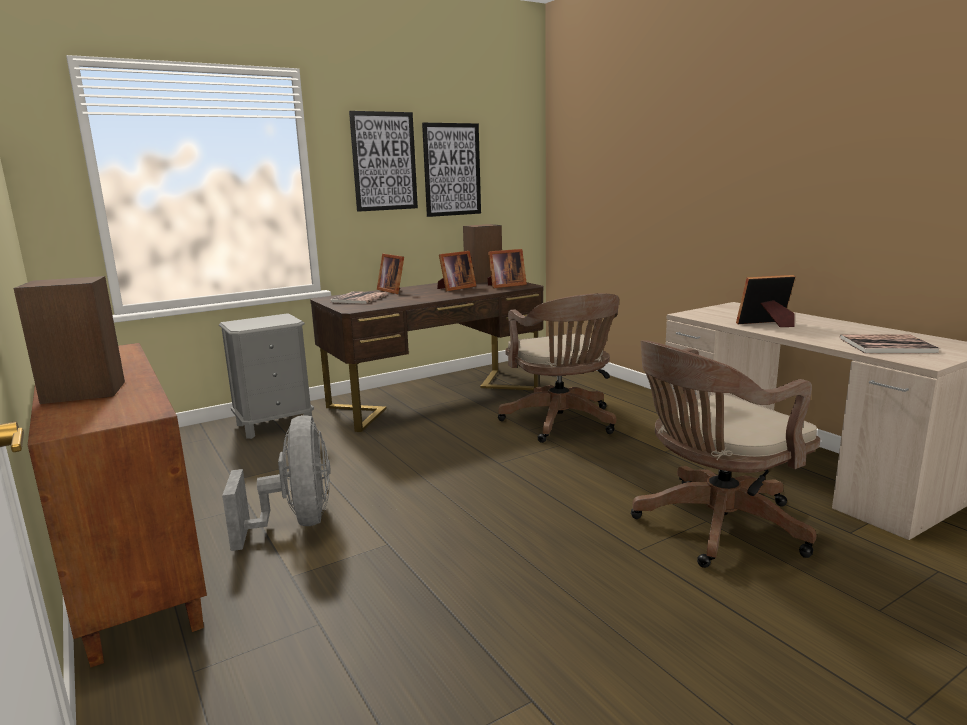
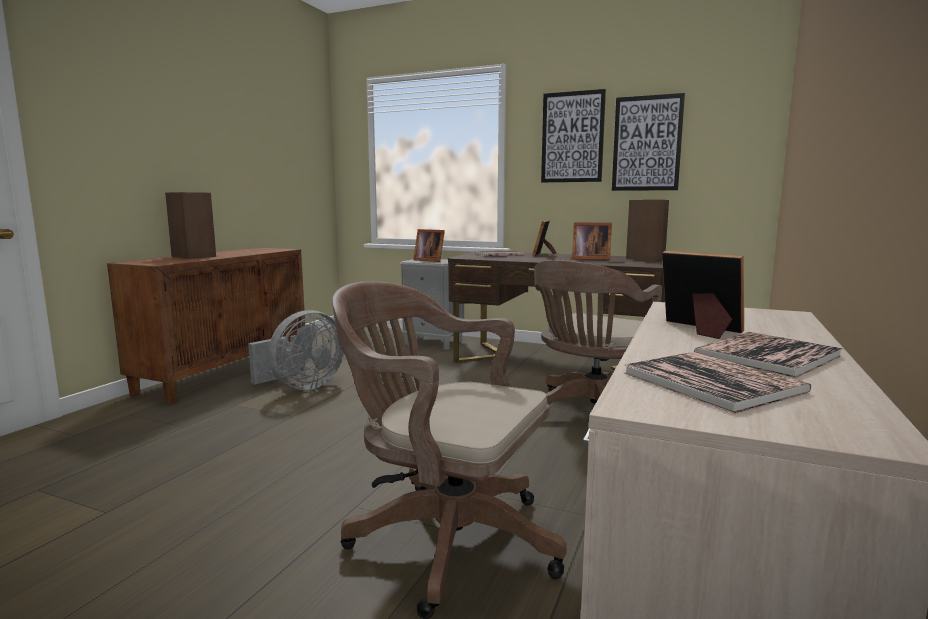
camera: 55 degrees right, 5 degrees down
picture frame [488,249,527,288] -> picture frame moved to [413,229,445,262]
none -> book [694,332,843,378]

